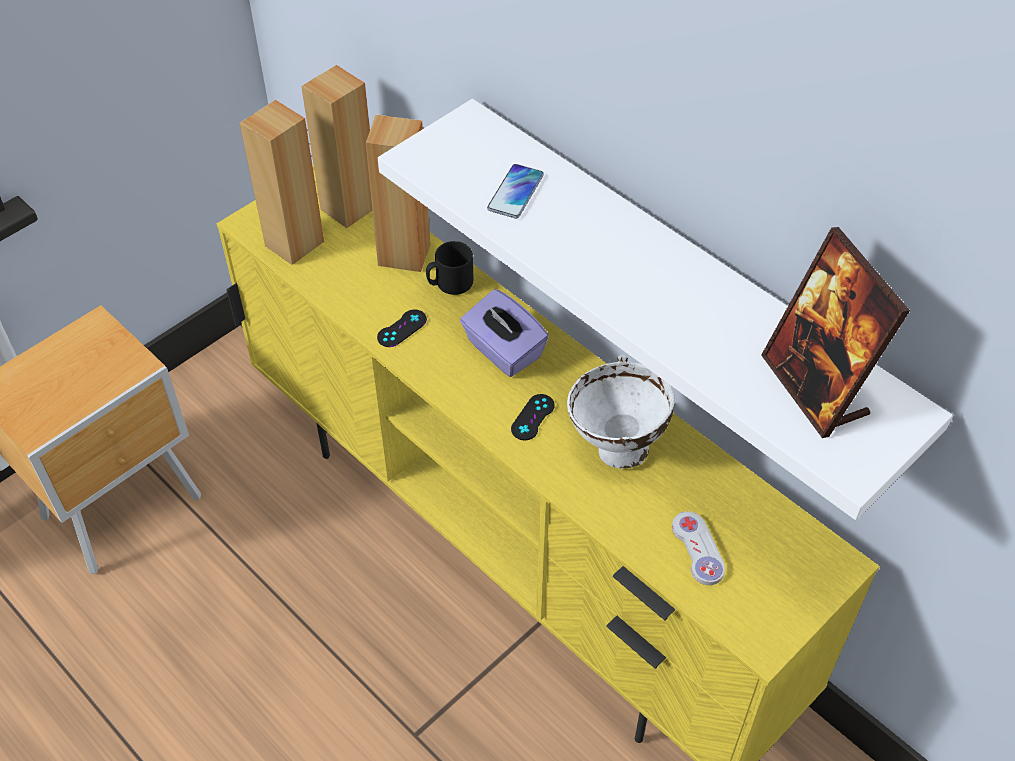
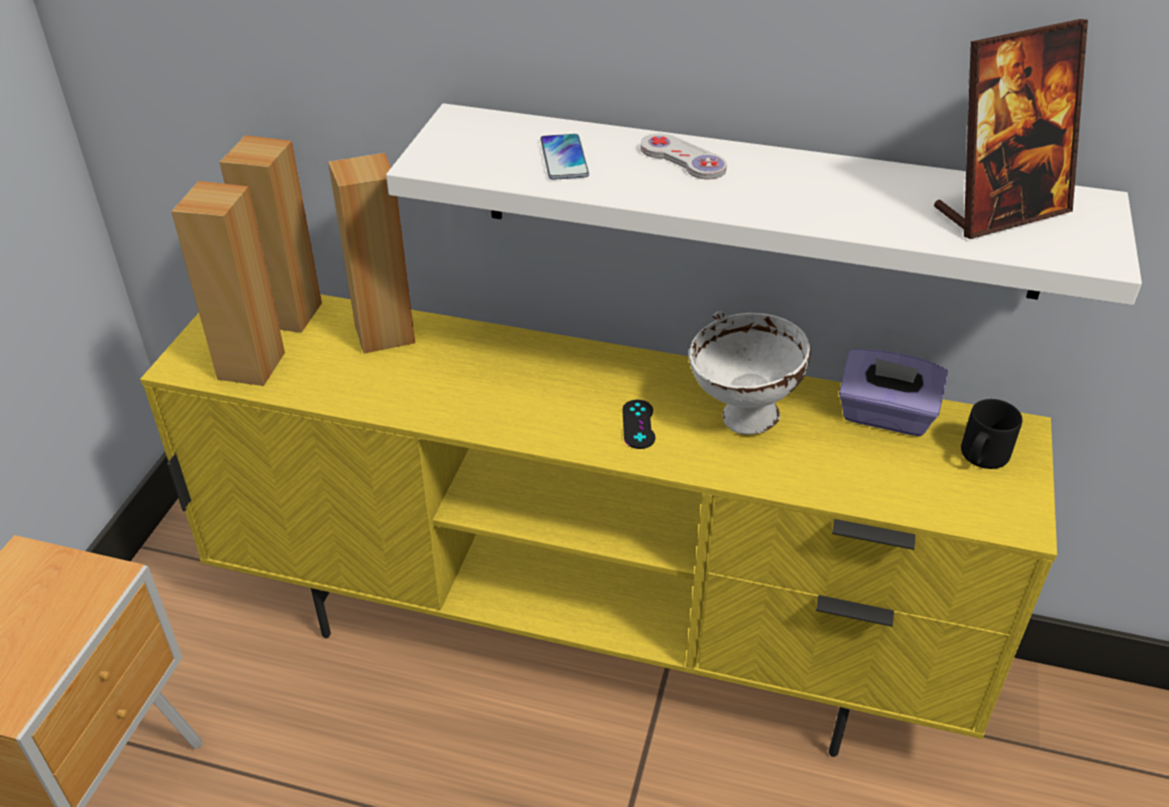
camera: 30 degrees left, 10 degrees down
black game controller [377,309,427,347] -> none
black mug [426,241,473,295] -> black mug moved to [961,399,1022,469]
purple tissue box [460,289,549,377] -> purple tissue box moved to [839,349,948,436]
white game controller [672,511,725,585] -> white game controller moved to [641,134,727,180]
picture frame [761,227,910,438] -> picture frame turned 60 degrees counterclockwise [934,19,1088,239]

